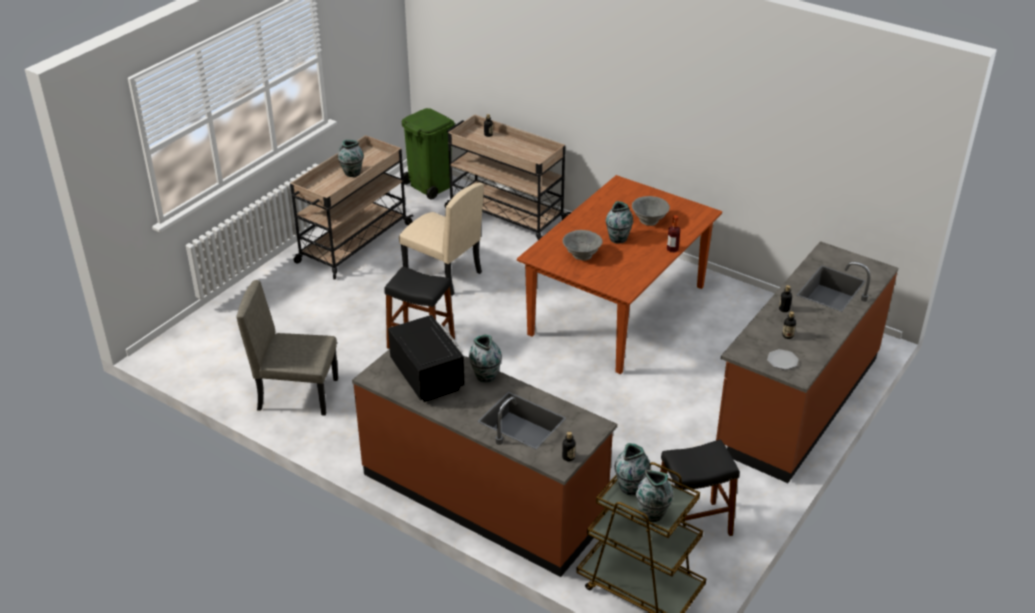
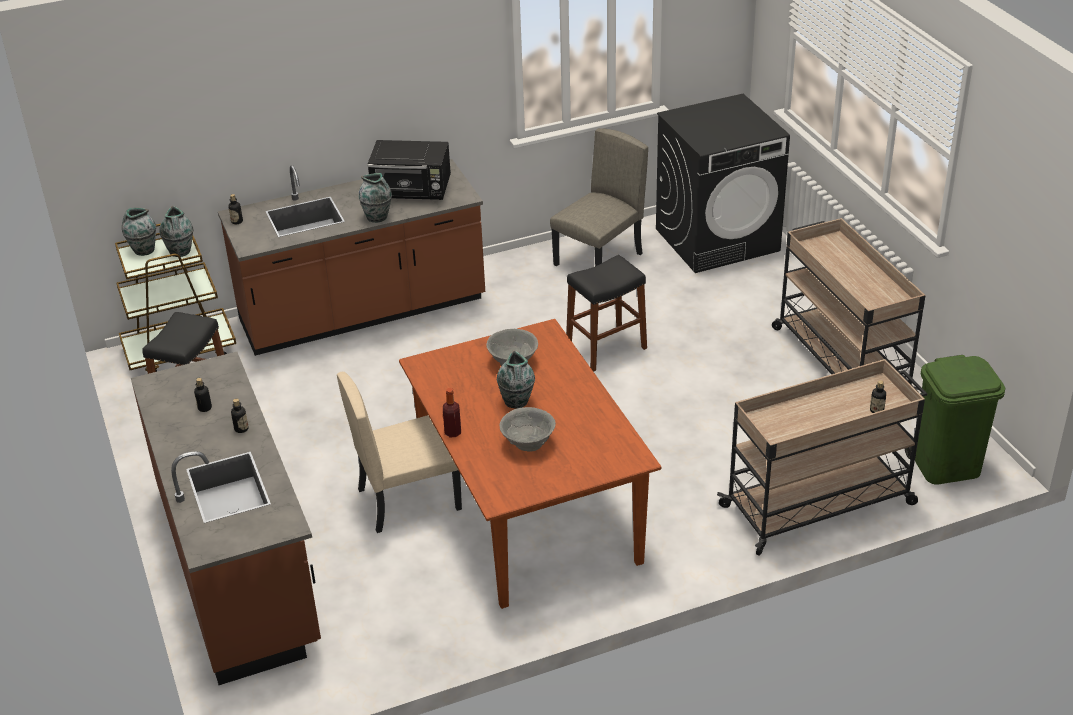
camera: 125 degrees right, 0 degrees up
vase [338,140,364,177] -> none
beige chair [399,183,484,296] -> beige chair moved to [337,372,462,533]
plate [767,349,799,370] -> none
none -> black washing machine [656,94,790,273]

